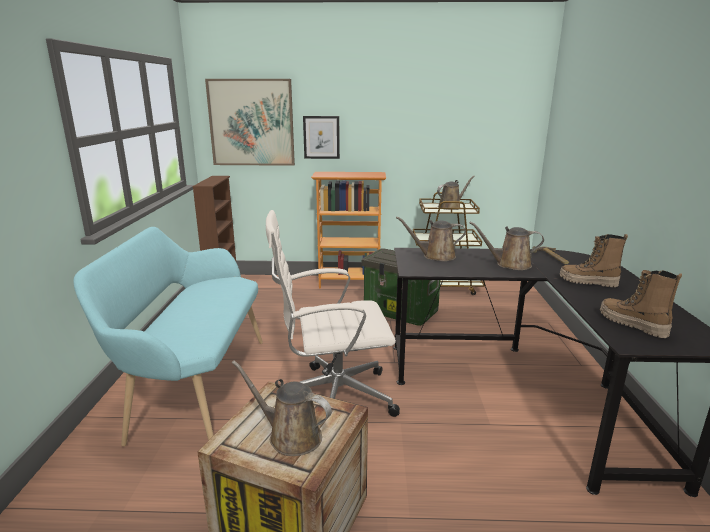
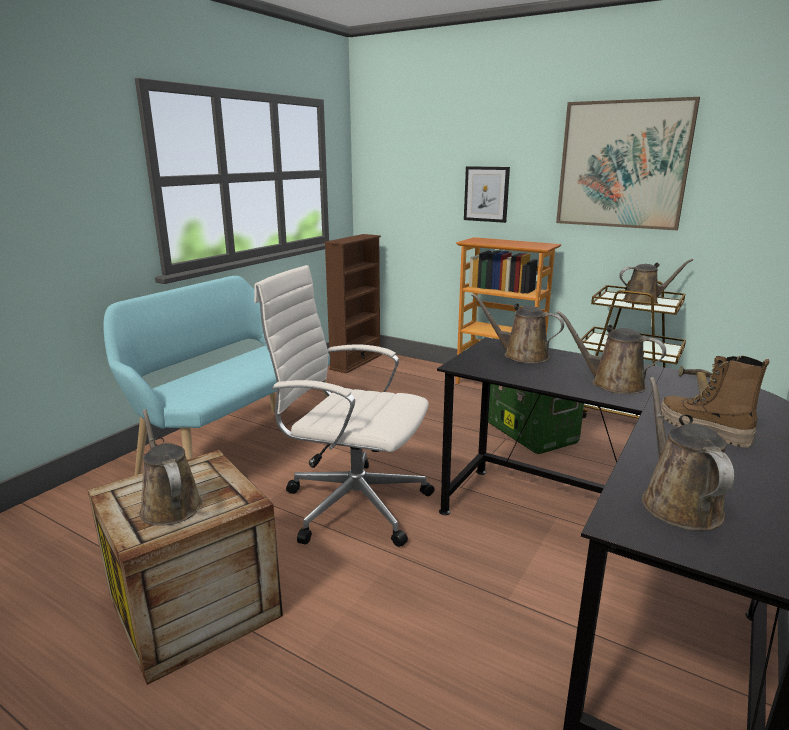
camera: 30 degrees right, 0 degrees up
picture [205,79,295,166] -> picture moved to [556,97,700,230]
boot [600,270,682,338] -> brown watering can [642,377,734,531]

